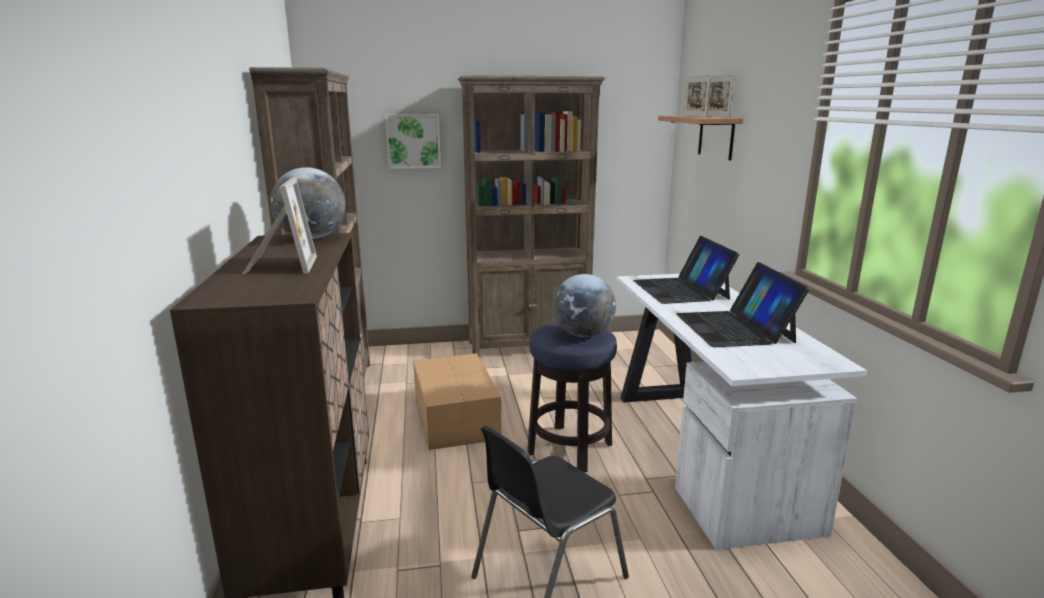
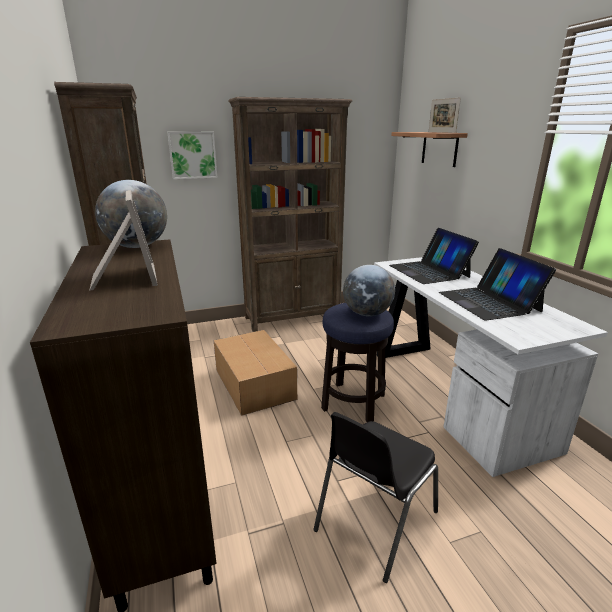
camera: 10 degrees left, 5 degrees up
picture frame [684,75,711,117] -> none

